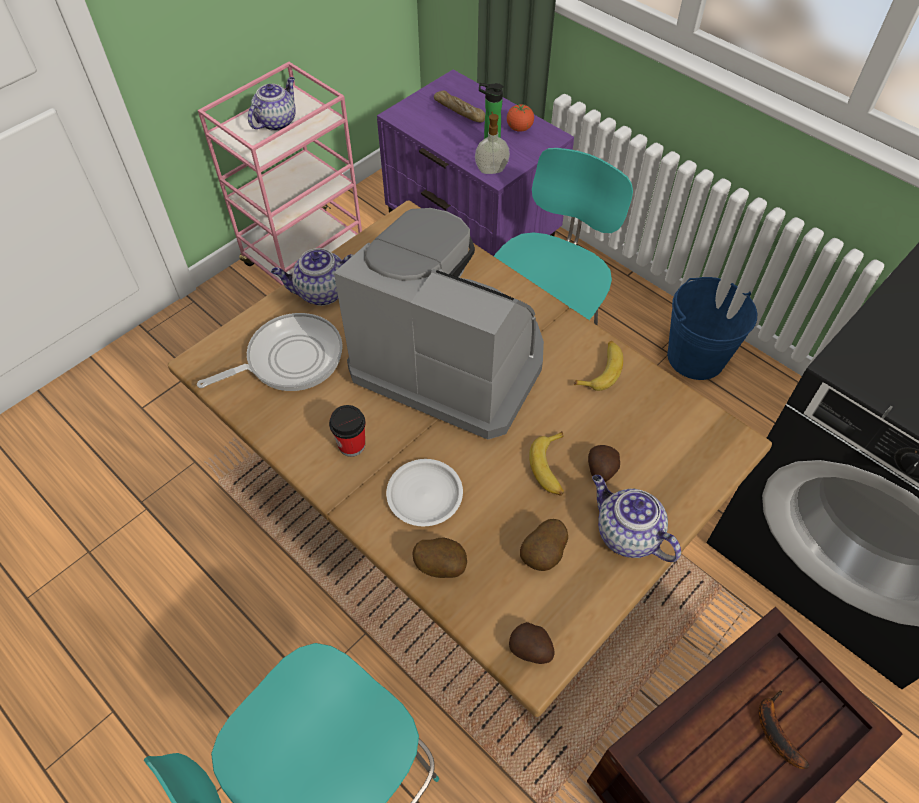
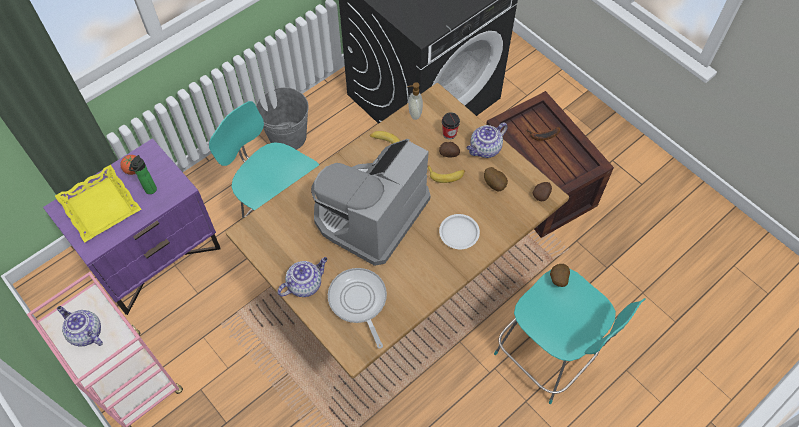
camera: 85 degrees left, 5 degrees up
teapot [271,248,353,306] -> teapot turned 120 degrees counterclockwise [278,257,327,297]
cup [329,405,366,457] -> cup moved to [442,112,460,139]
potato [412,537,467,578] -> potato moved to [550,264,570,287]
bread [434,91,485,122] -> yellow tray [55,165,141,243]
soap dispenser [475,112,510,174] -> soap dispenser moved to [407,82,423,120]
blue bucket [667,277,757,380] -> grey bucket [256,86,309,150]

